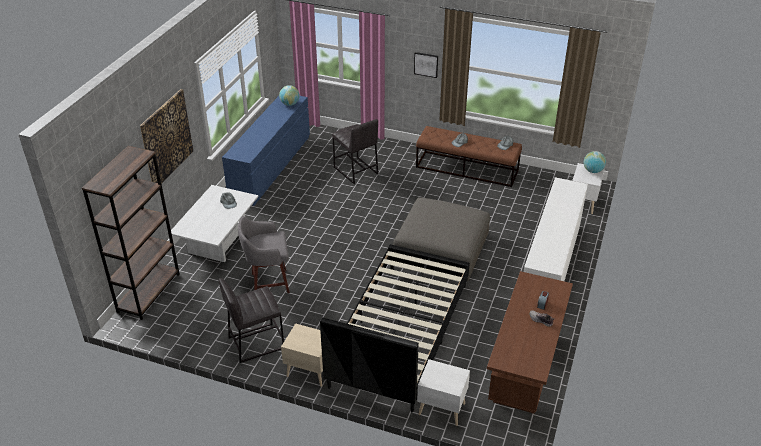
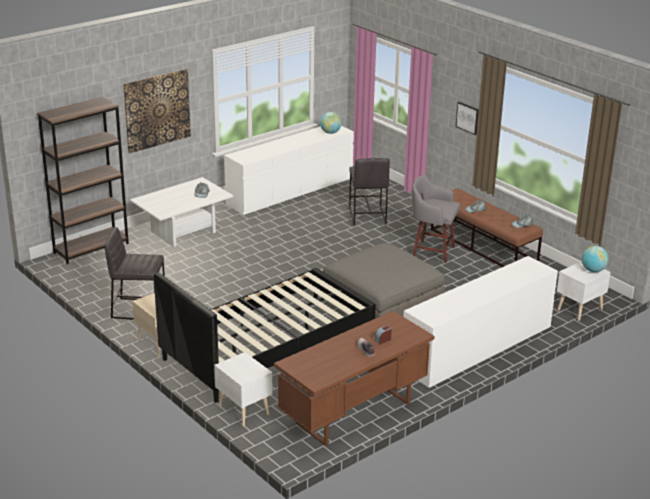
camera: 30 degrees right, 10 degrees down
blue dresser [222,96,310,206] -> white dresser [224,126,354,215]
grey stool [238,216,290,293] -> grey stool moved to [412,175,460,263]

